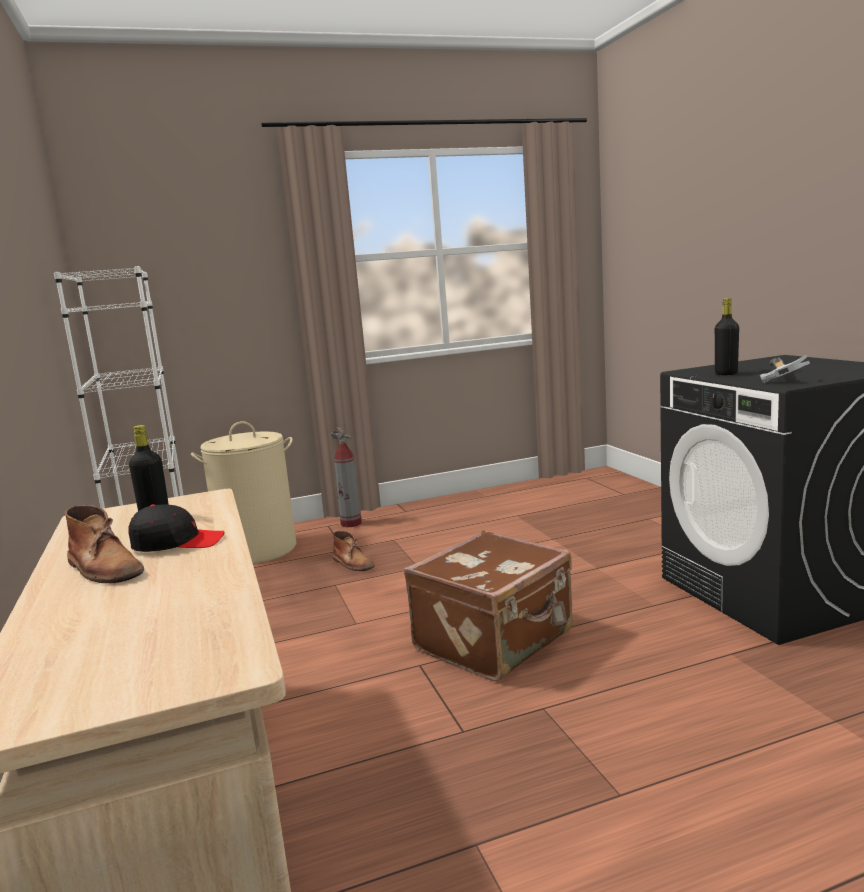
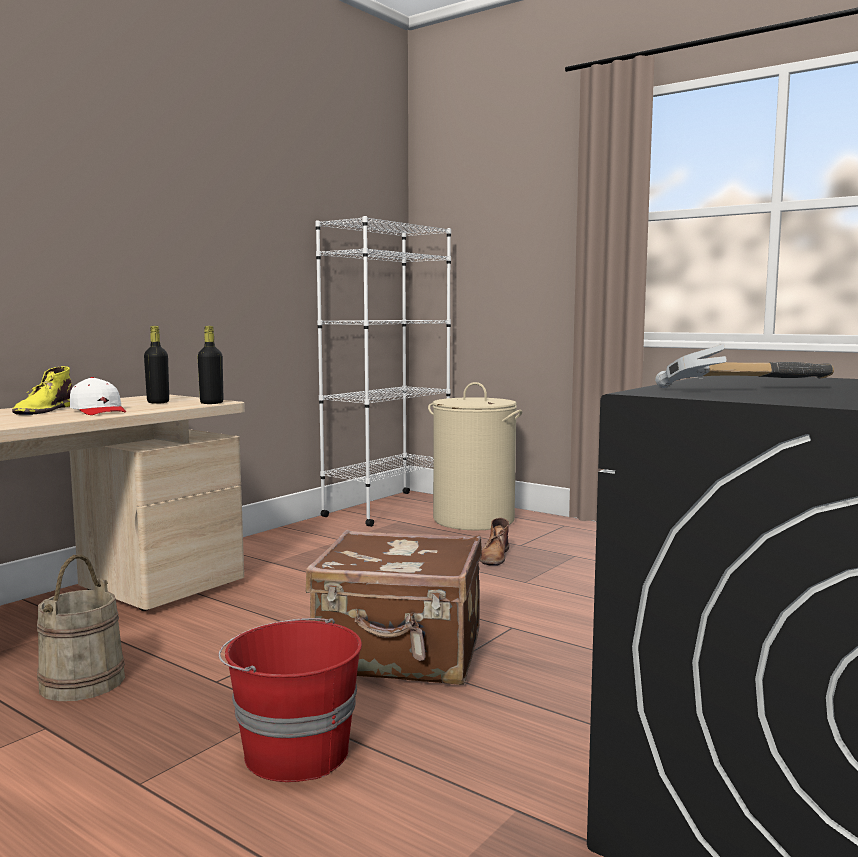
camera: 55 degrees right, 5 degrees down
brown boot [65,505,144,583] -> yellow boot [12,366,73,415]
black cap [128,504,225,552] -> white cap [70,377,126,415]
fire extinguisher [331,427,362,527] -> none
black bottle [715,298,739,375] -> black bottle moved to [197,326,223,404]
none -> beige bucket [37,555,125,701]
none -> red bucket [218,618,362,782]

